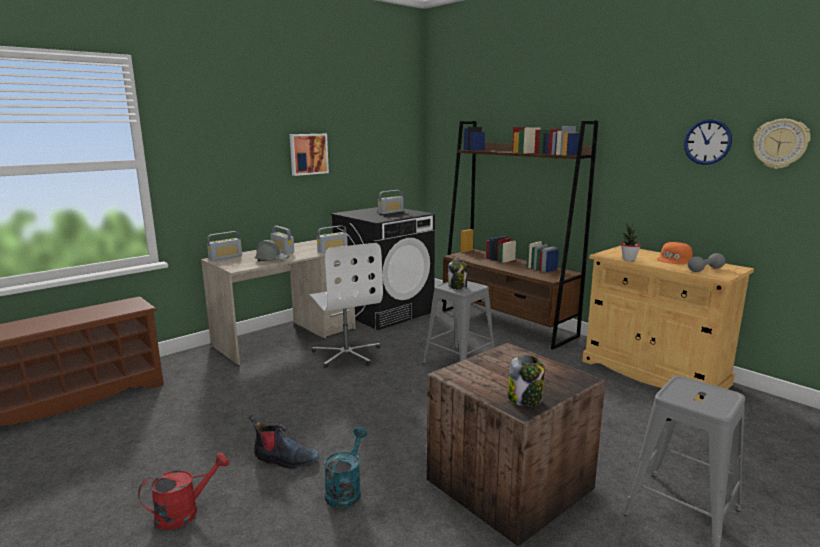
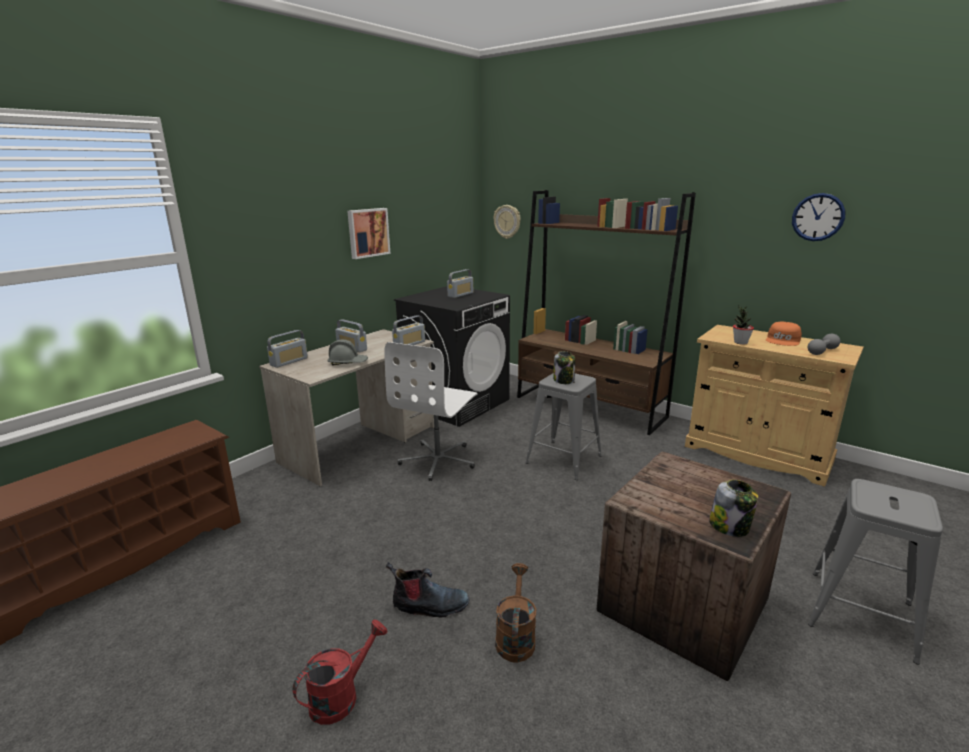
camera: 10 degrees left, 5 degrees up
white office chair [309,243,383,368] -> white office chair turned 60 degrees clockwise [384,342,477,481]
turquoise watering can [324,427,368,508] -> brown watering can [495,563,536,662]
wall clock [753,119,811,169] -> wall clock moved to [493,205,521,239]

